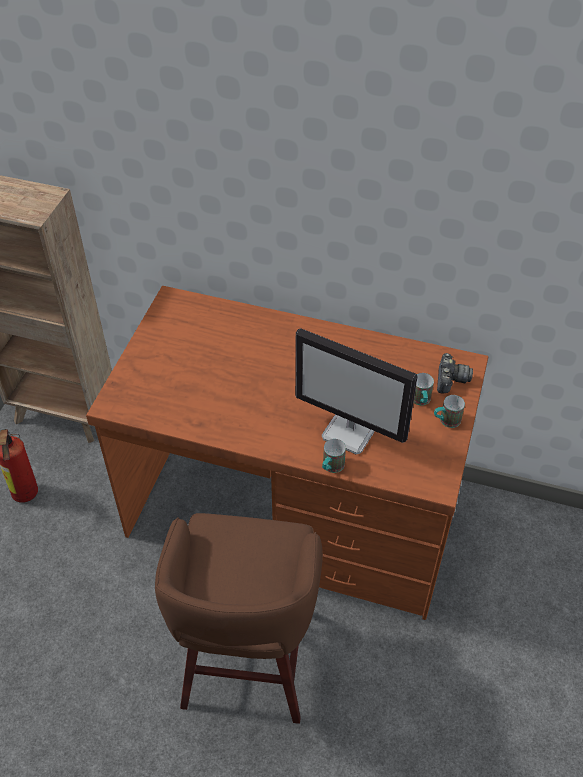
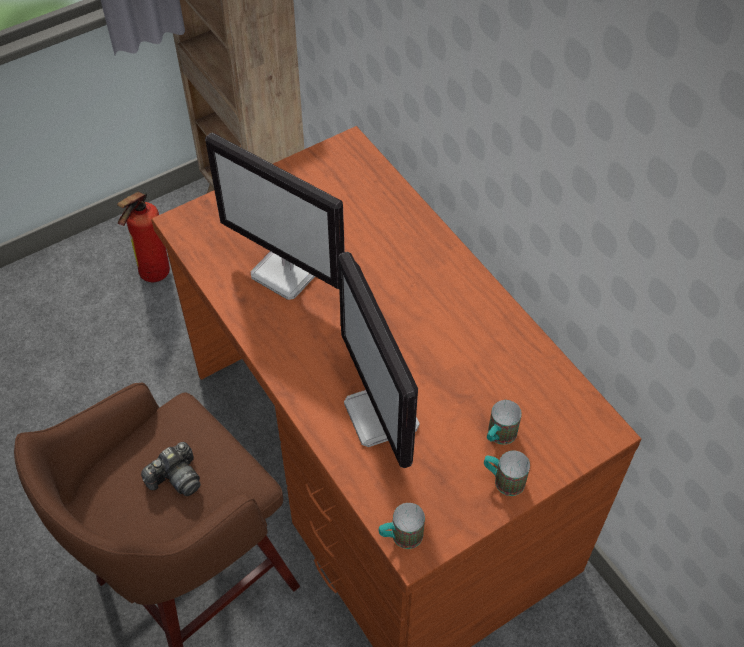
camera: 40 degrees right, 5 degrees up
mug [322,439,346,473] -> mug moved to [379,503,425,549]
camera [437,353,473,394] -> camera moved to [141,442,201,496]
none -> monitor [205,133,345,300]

